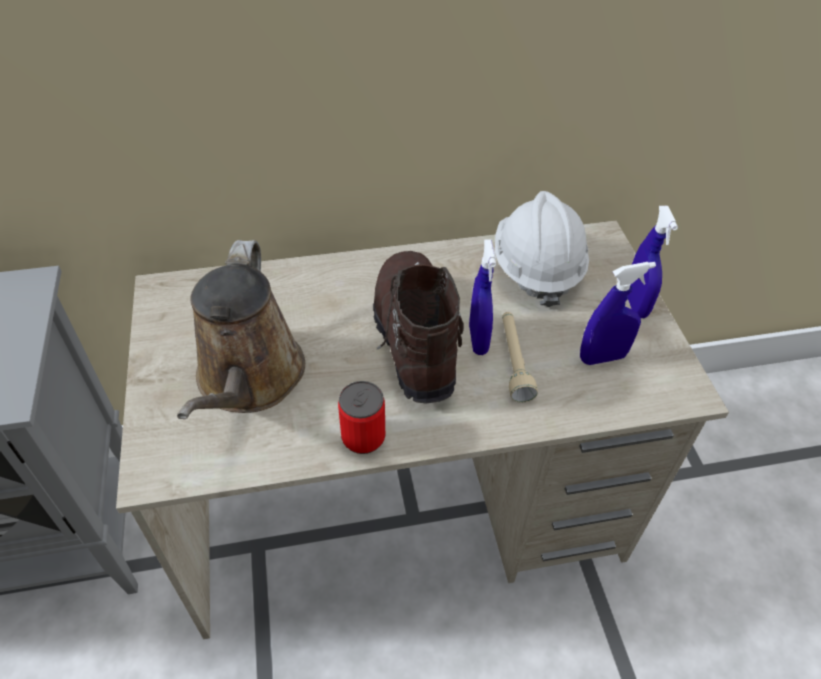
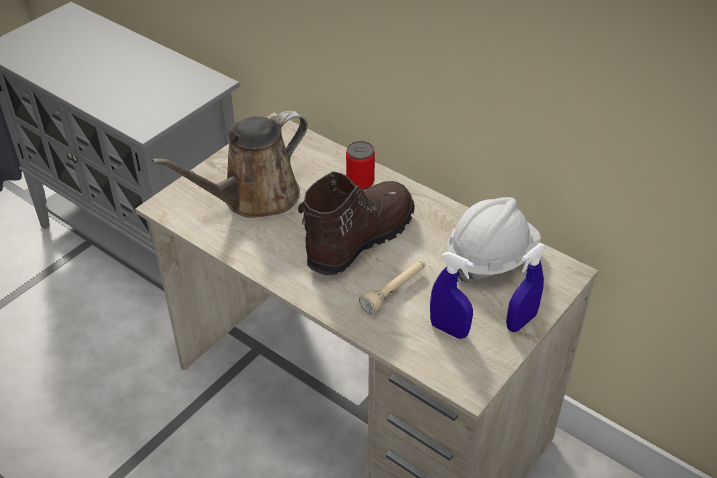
camera: 50 degrees right, 5 degrees down
can [338,381,385,454] -> can moved to [346,141,375,190]
blue spray bottle [469,239,496,355] -> none

